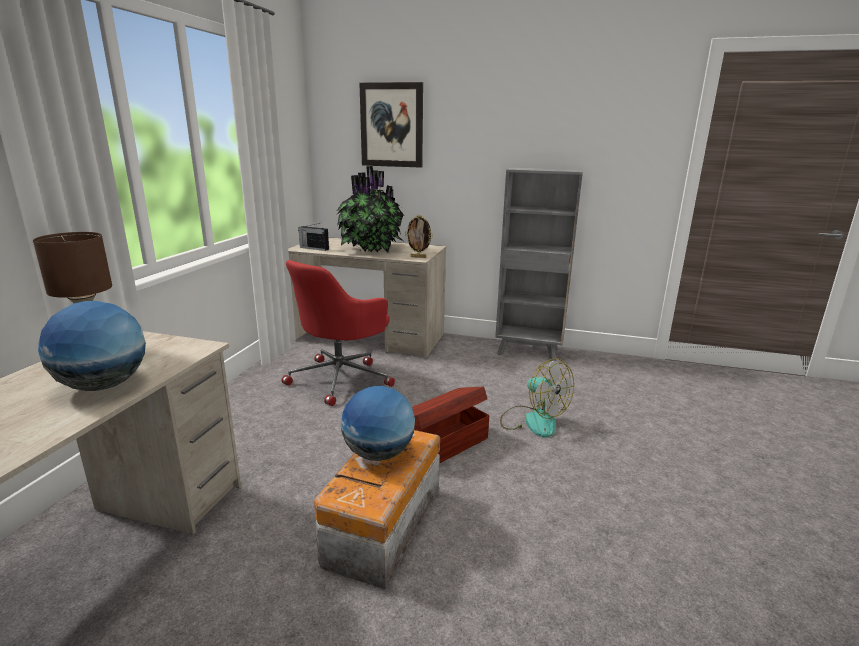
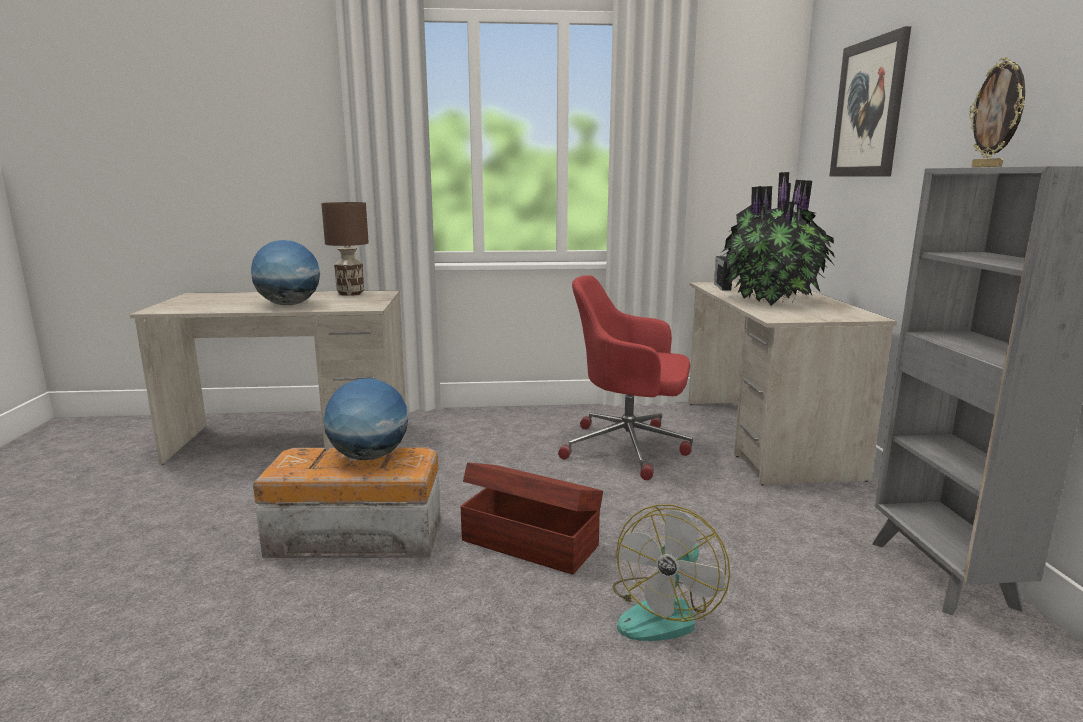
camera: 70 degrees right, 5 degrees down
picture frame [405,215,433,258] -> picture frame moved to [969,57,1026,167]

